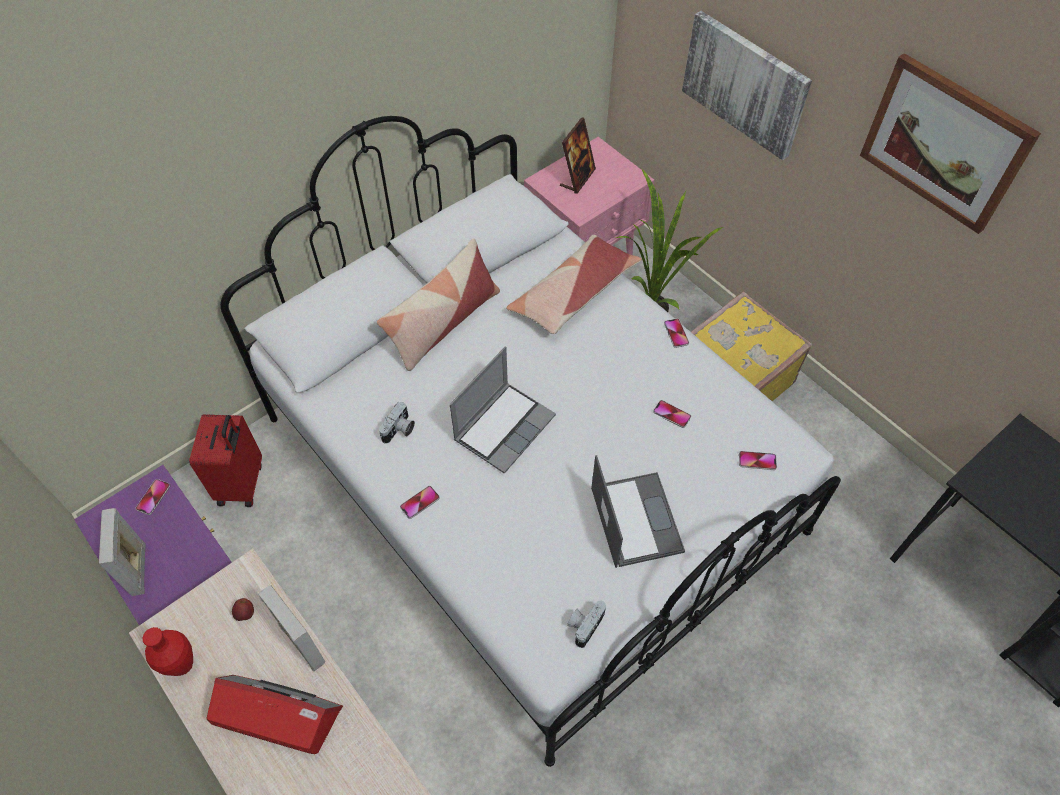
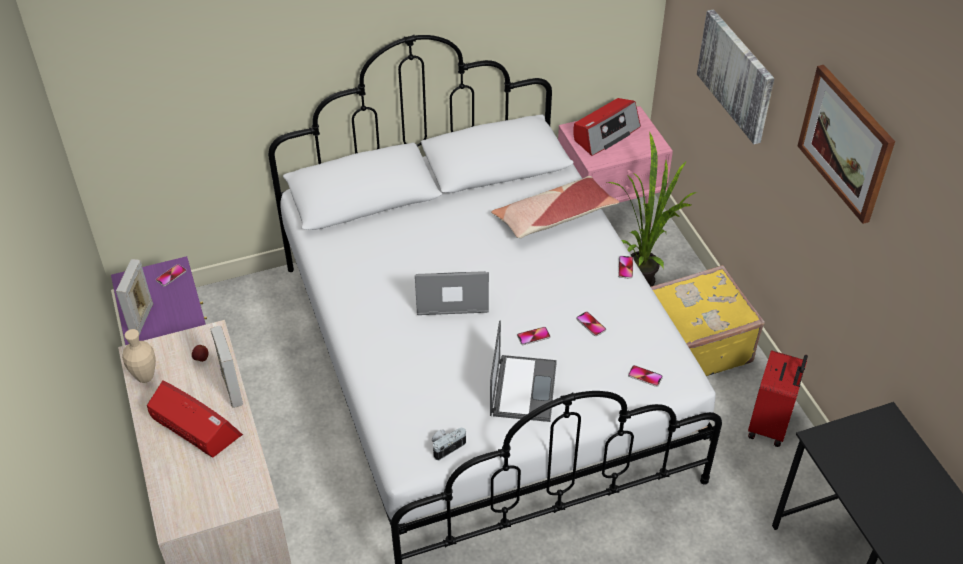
camera: 20 degrees right, 10 degrees down
red vase [142,627,193,676] -> beige vase [122,329,156,383]
red suitcase [189,414,262,507] -> red suitcase moved to [748,350,808,447]
pillow [377,238,500,371] -> none
camera [379,402,415,444] -> none
phone [400,486,440,519] -> phone moved to [517,327,550,345]
laptop [450,347,556,474] -> laptop turned 150 degrees counterclockwise [415,271,489,315]
picture frame [560,117,596,194] -> radio [573,98,641,156]

